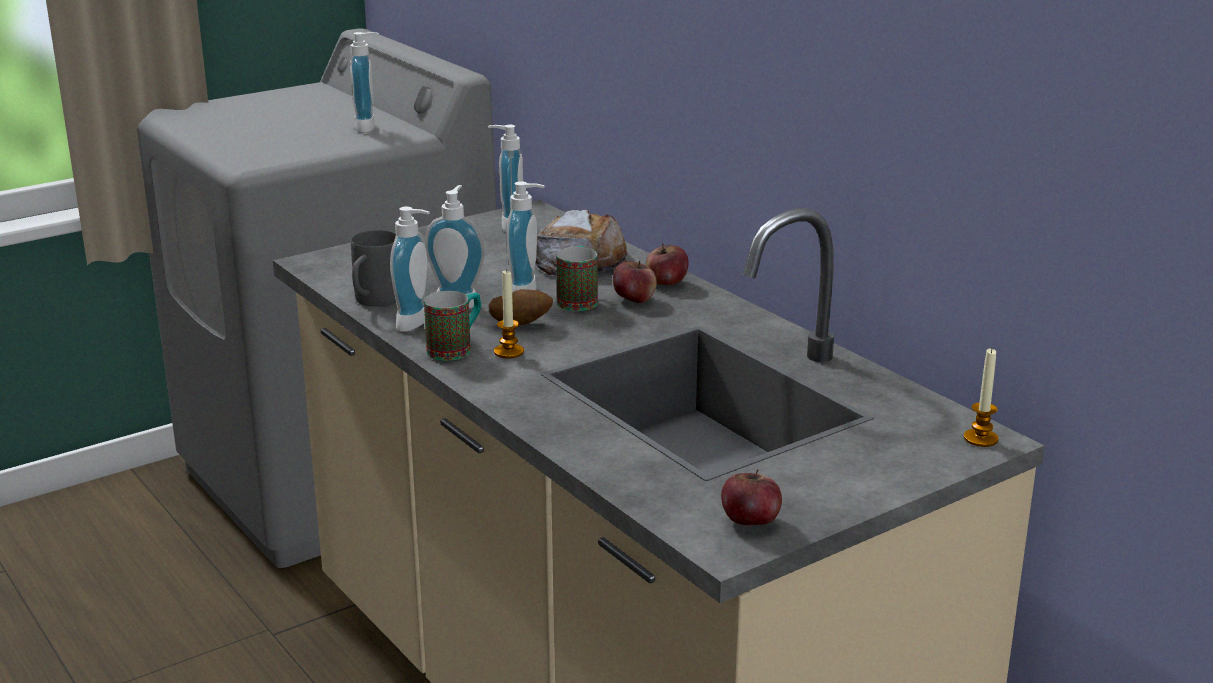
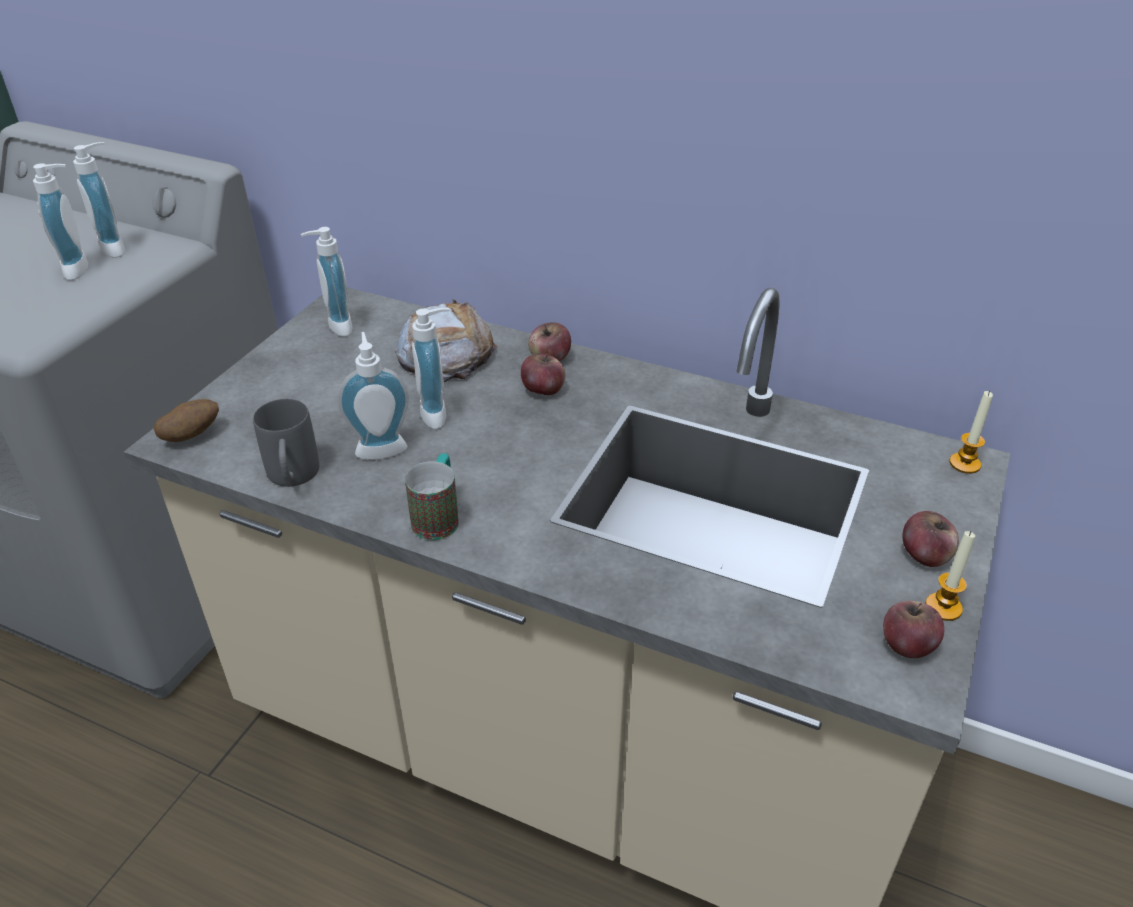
camera: 30 degrees left, 15 degrees up
soap dispenser [390,206,430,332] -> soap dispenser moved to [33,163,88,280]
potato [489,289,553,325] -> potato moved to [153,399,219,442]
candle [494,270,524,358] -> candle moved to [925,531,975,621]
mug [556,246,598,311] -> none
none -> apple [902,511,959,567]

